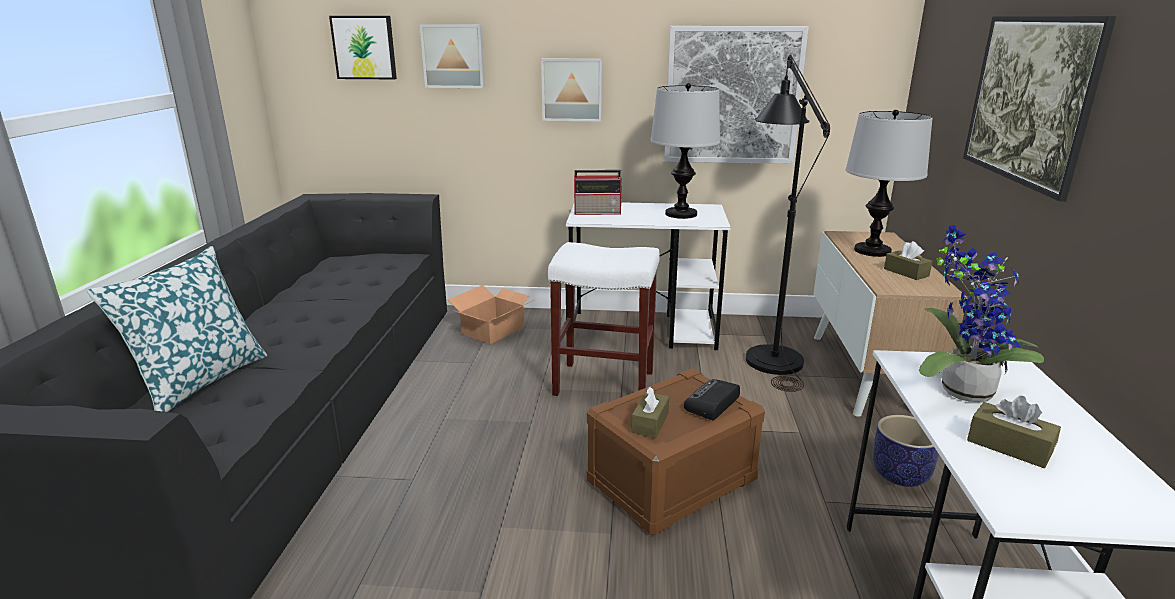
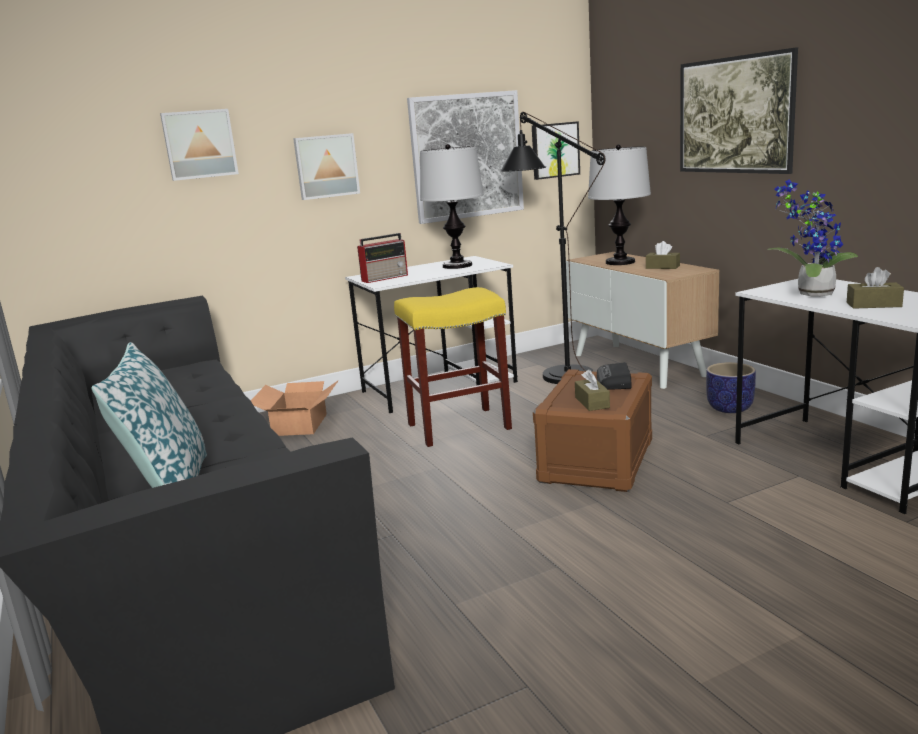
camera: 30 degrees left, 5 degrees down
picture [329,16,397,79] -> picture moved to [532,121,580,180]
white stool [548,242,660,396] -> yellow stool [394,287,512,447]

